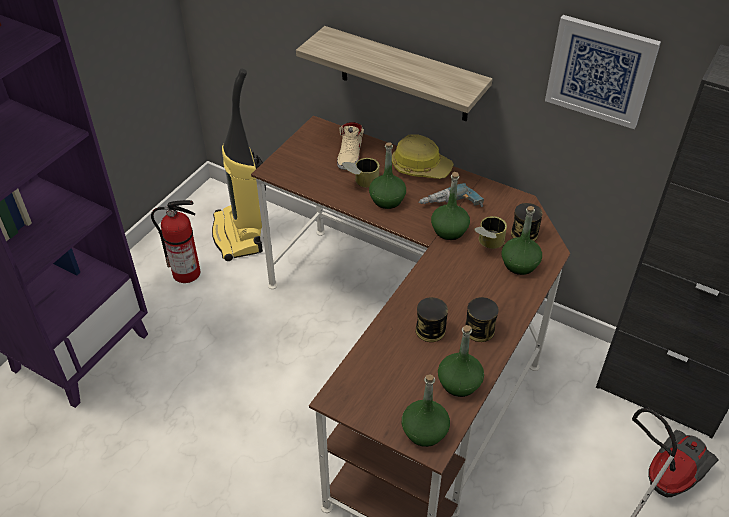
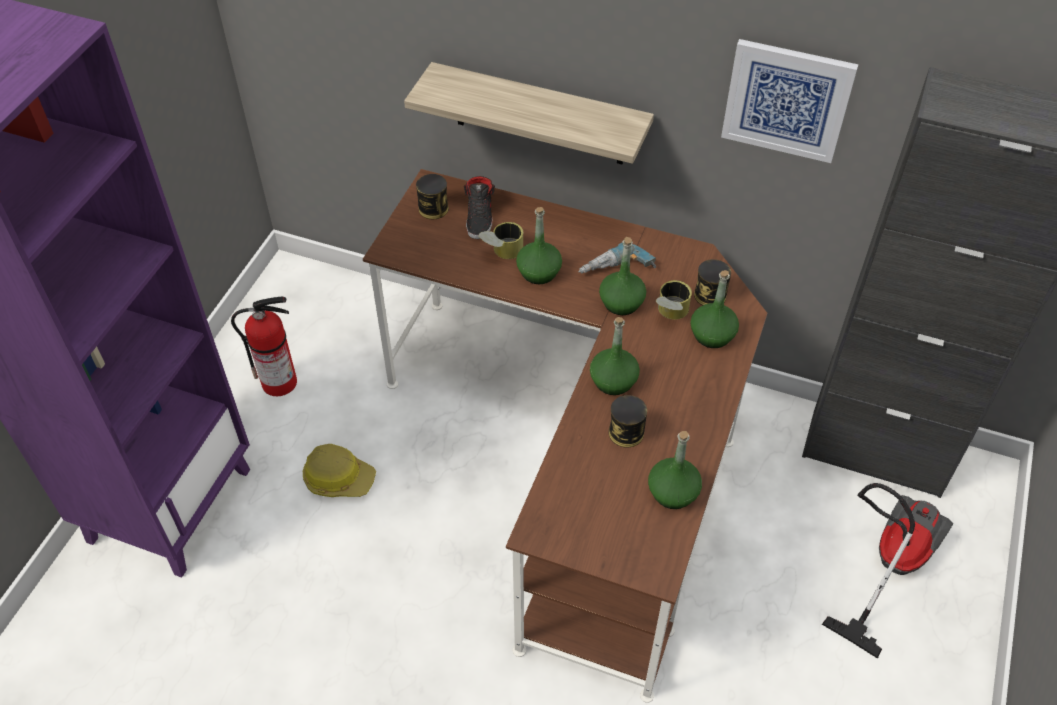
camera: 10 degrees left, 5 degrees up
vacuum cleaner [212,69,266,261] -> none
beige shoe [337,122,364,170] -> black shoe [464,176,495,239]
hard hat [392,134,454,179] -> hard hat moved to [303,444,376,497]
green bottle [402,374,450,447] -> green bottle moved to [590,317,640,395]
can [465,297,499,342] -> can moved to [416,174,449,219]

